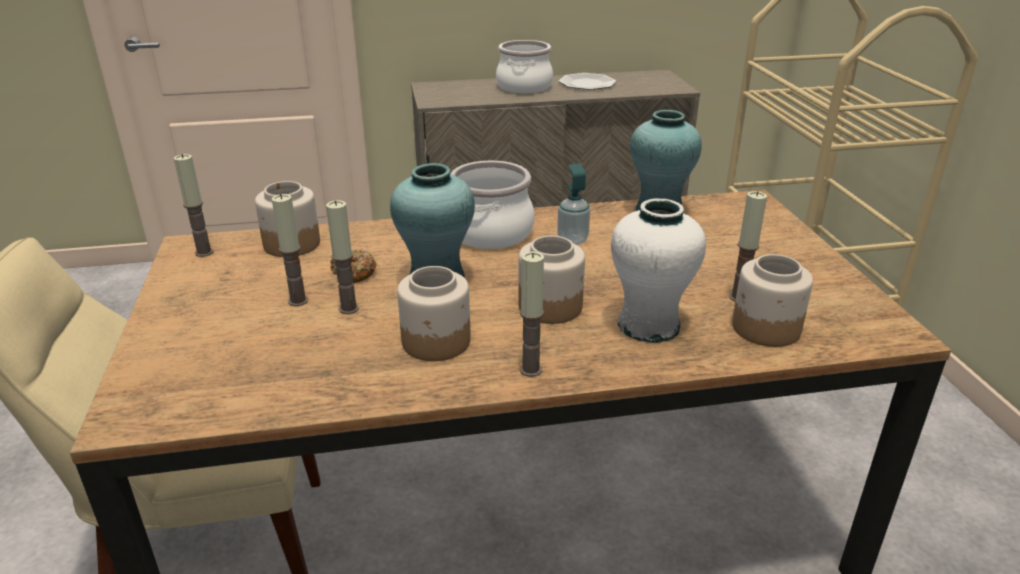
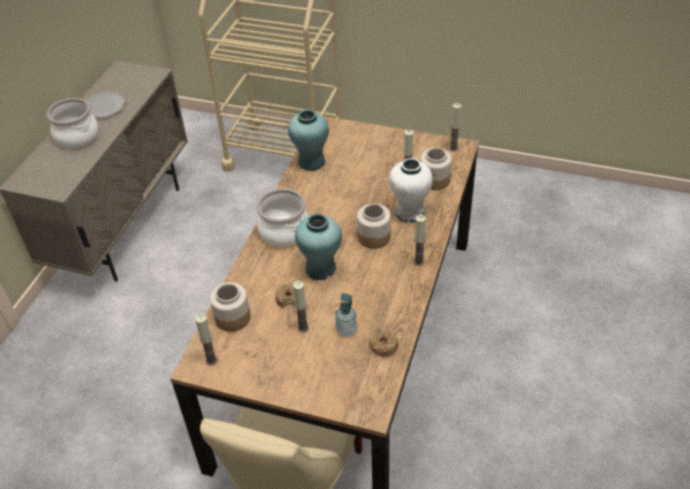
camera: 60 degrees left, 15 degrees up
candle [326,200,359,314] -> candle moved to [449,103,461,152]
jar [397,266,471,361] -> none
soap dispenser [557,163,590,245] -> soap dispenser moved to [335,293,357,337]
none -> donut [369,330,399,356]

